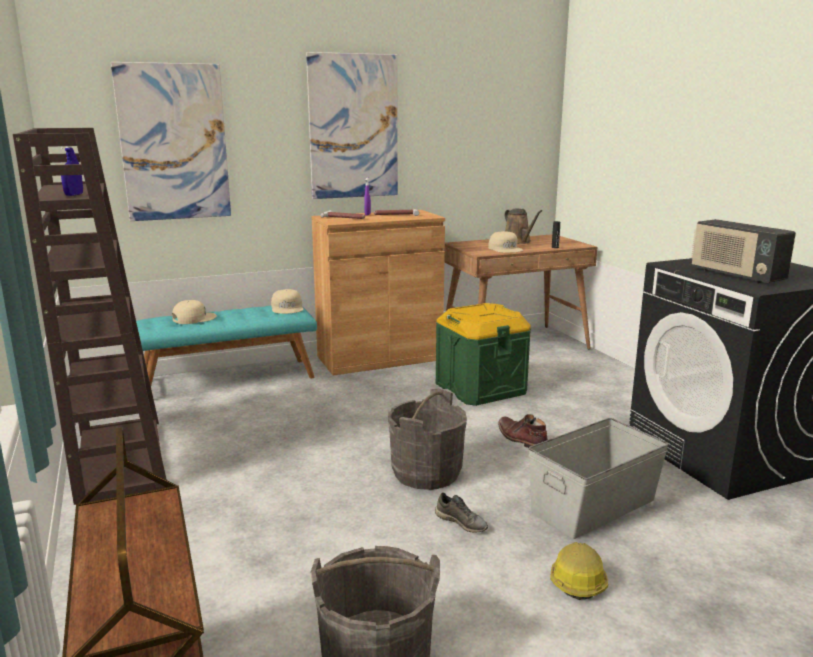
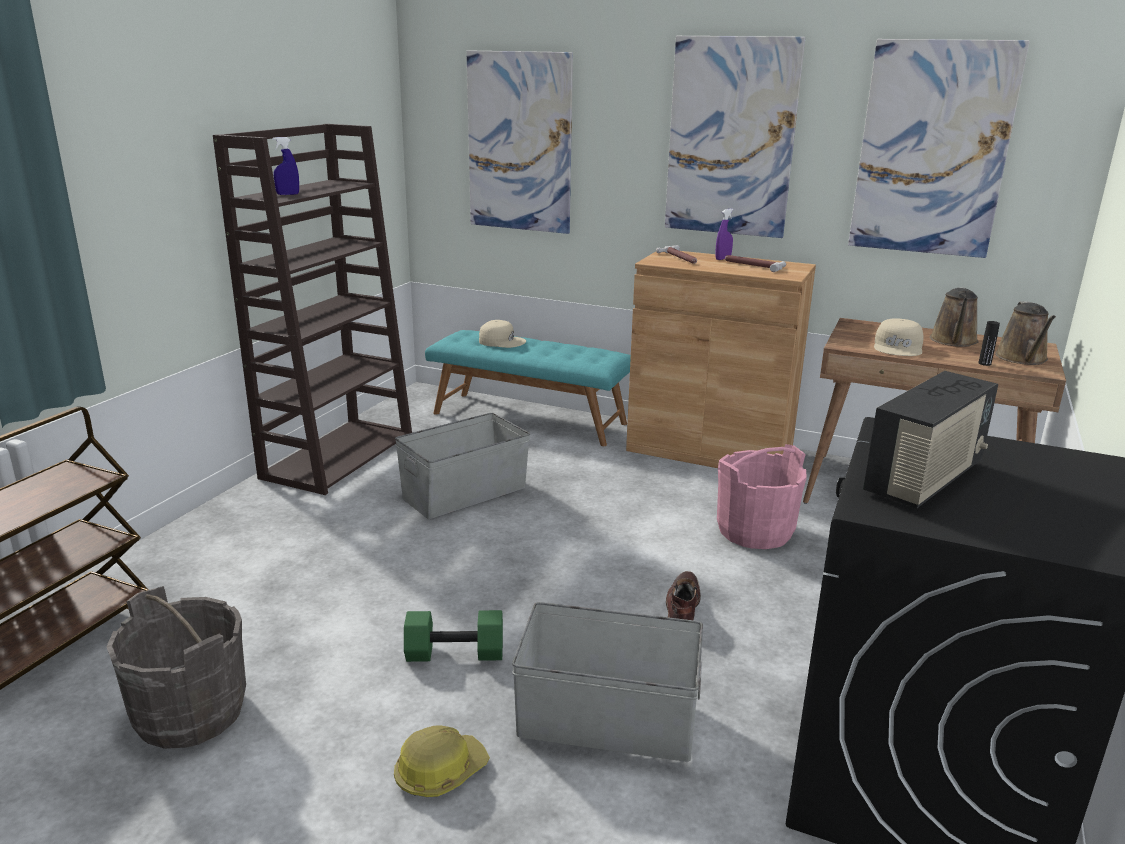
camera: 45 degrees right, 5 degrees up
beige cap [271,289,303,314] -> none
grey bucket [388,389,467,490] -> none
grey shoe [435,493,488,533] -> green dumbbell [404,610,503,662]
green storage box [436,303,531,406] -> pink bucket [717,444,807,549]
radio [691,219,796,283] -> radio turned 150 degrees counterclockwise [863,371,998,508]
none -> grey storage box [395,413,530,519]
none -> picture [848,39,1030,258]
none -> brown watering can [995,301,1056,365]

